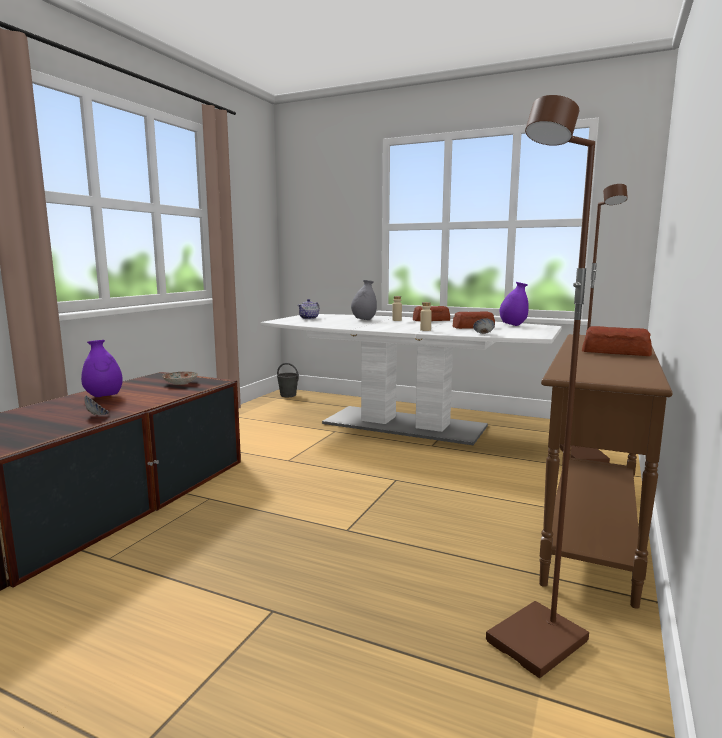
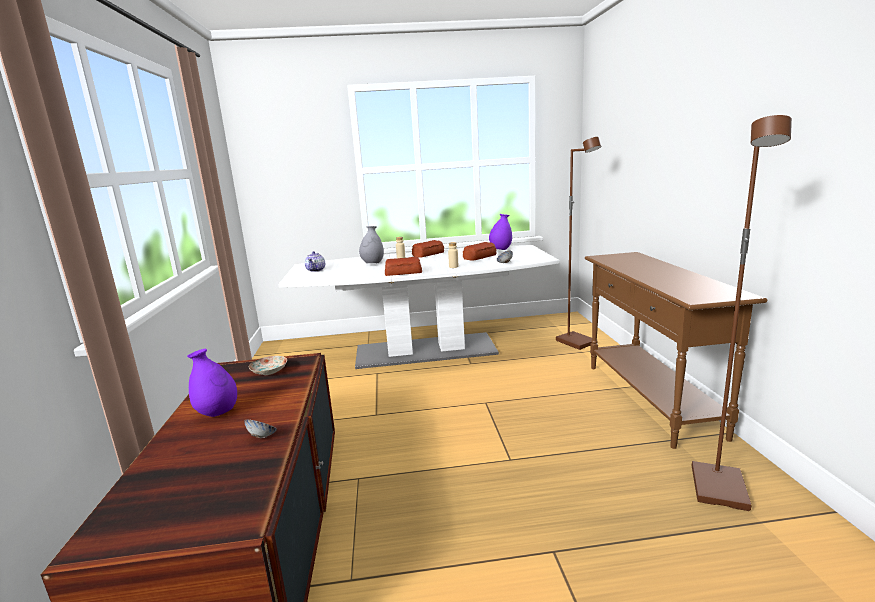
camera: 30 degrees left, 5 degrees up
grey bucket [277,363,299,397] -> none
bread [582,326,652,356] -> bread moved to [385,257,422,276]

